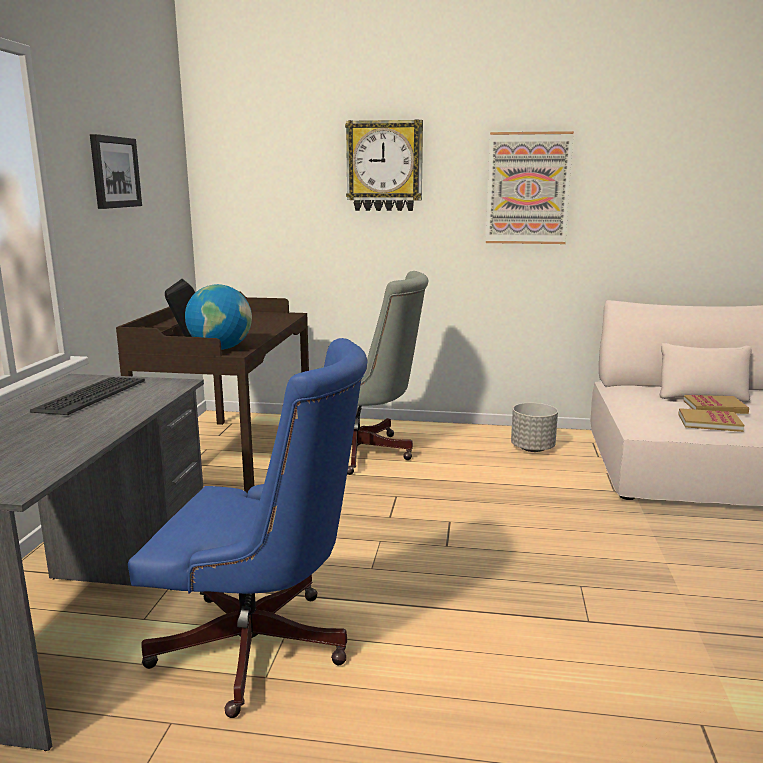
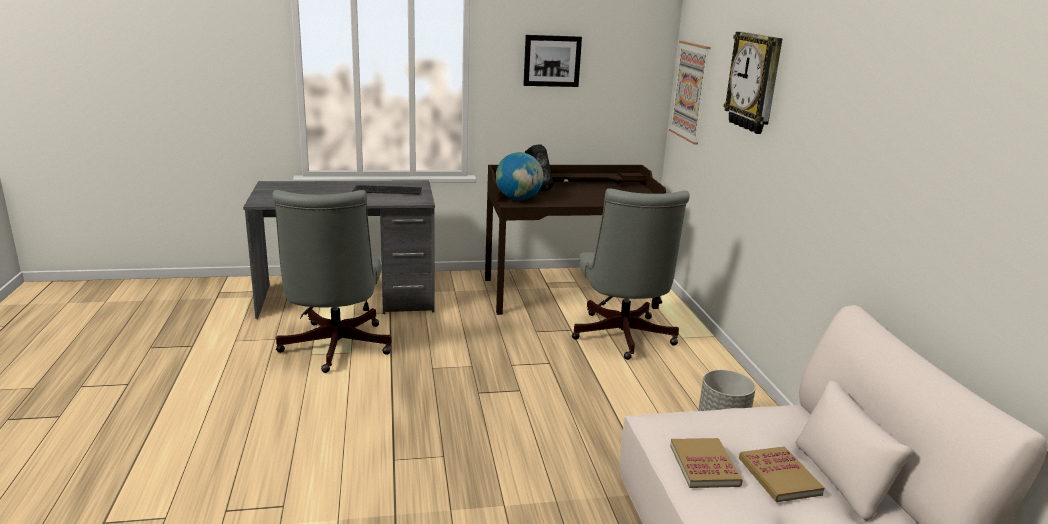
camera: 70 degrees right, 5 degrees up
blue office chair [128,338,367,718] -> grey office chair [272,190,392,373]
picture [485,131,574,244] -> picture moved to [669,41,711,144]

